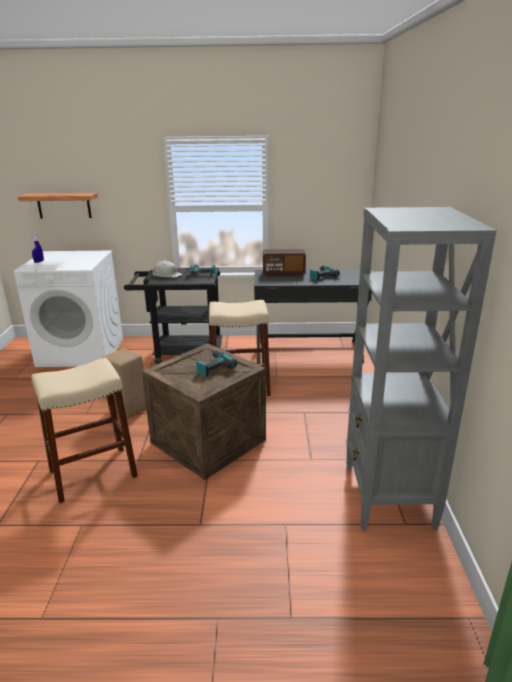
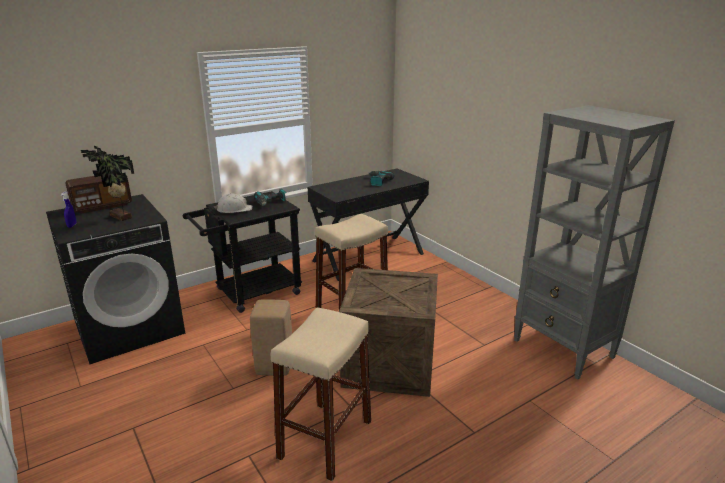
camera: 35 degrees left, 0 degrees up
white washing machine [14,251,123,367] -> black washing machine [46,194,185,364]
shelf [18,193,98,219] -> none
power drill [196,350,237,377] -> none
radio [263,249,306,276] -> radio moved to [65,176,132,214]
none -> potted plant [81,146,134,221]

